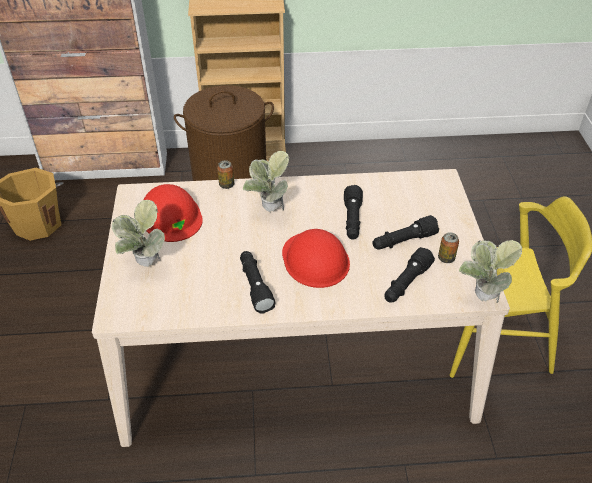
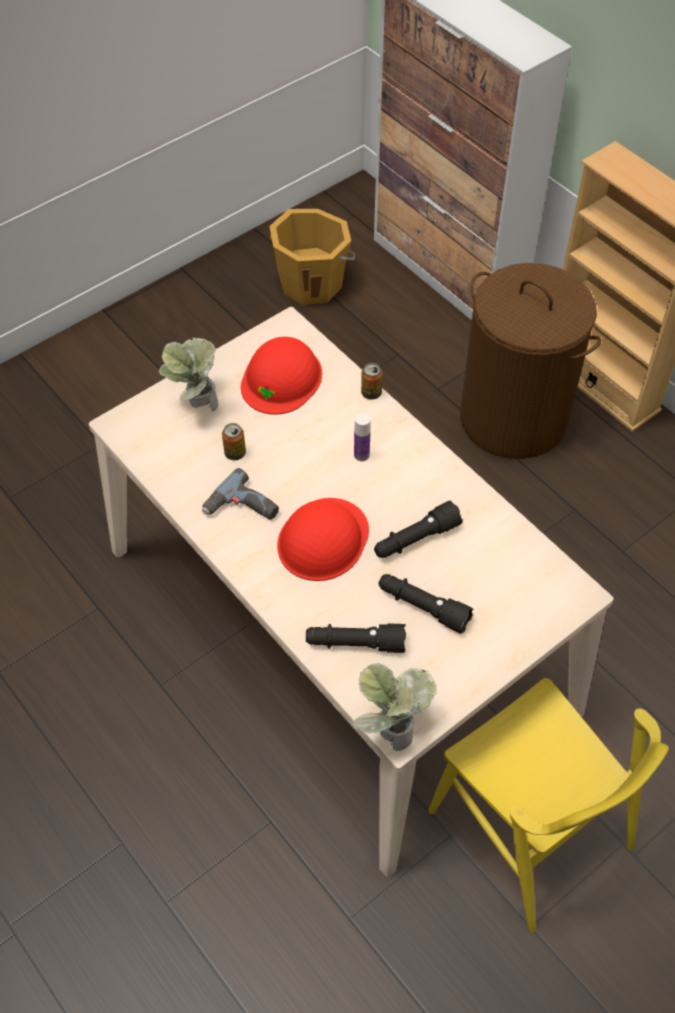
camera: 55 degrees right, 10 degrees up
black flashlight [240,251,276,314] -> power drill [202,468,279,520]
potted plant [243,151,289,212] -> bottle [354,413,371,461]
can [438,232,459,263] -> can moved to [222,423,246,460]

